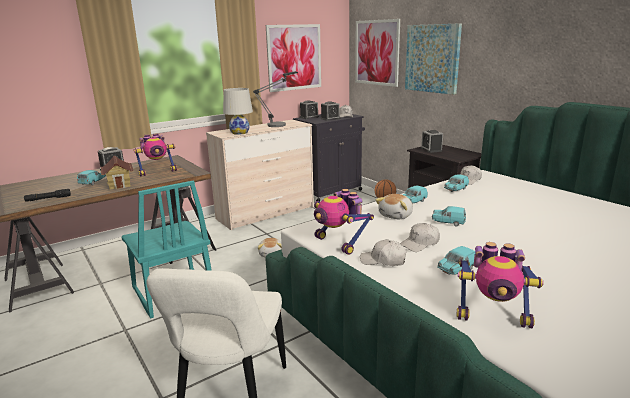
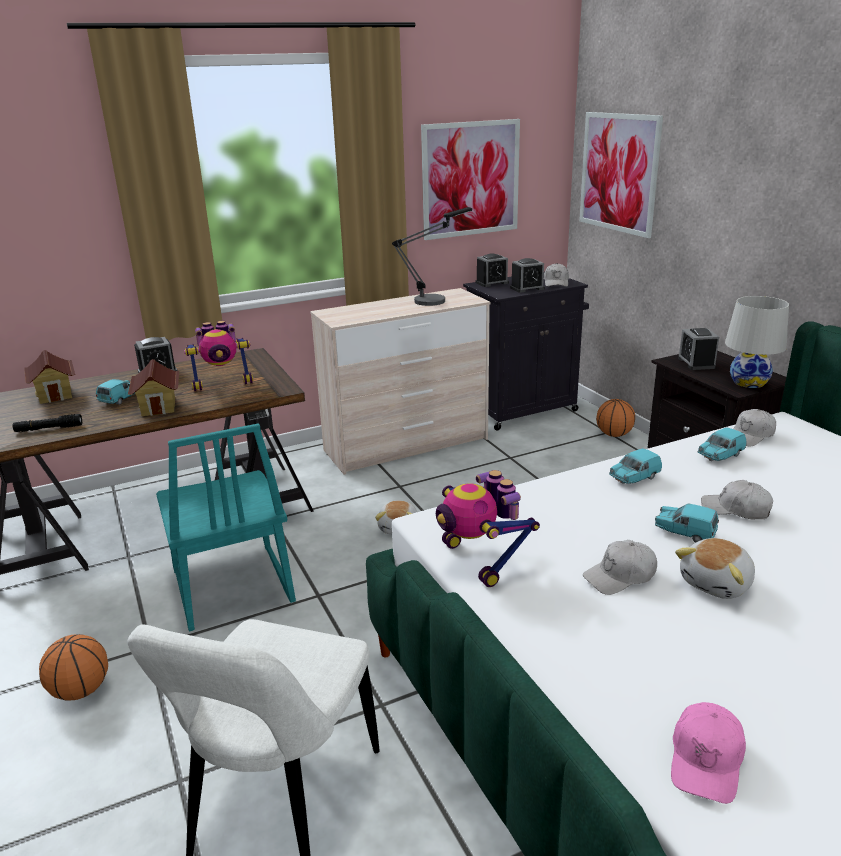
camera: 10 degrees right, 5 degrees up
white table lamp [223,88,253,135] -> white table lamp moved to [725,296,789,388]
white cap [360,239,406,266] -> white cap moved to [701,480,773,520]
plush toy [376,194,413,219] -> plush toy moved to [675,538,755,599]
picture [405,23,462,95] -> none
turquoise toy car [437,246,475,275] -> none
toy robot [457,242,544,328] -> pink cap [671,702,746,804]
none -> toy house [24,350,75,404]
none -> basketball [39,634,108,701]

